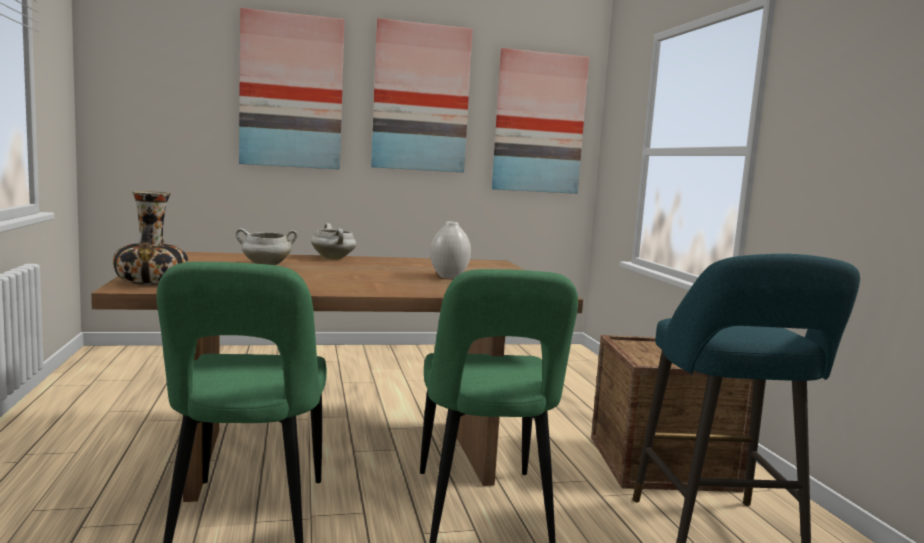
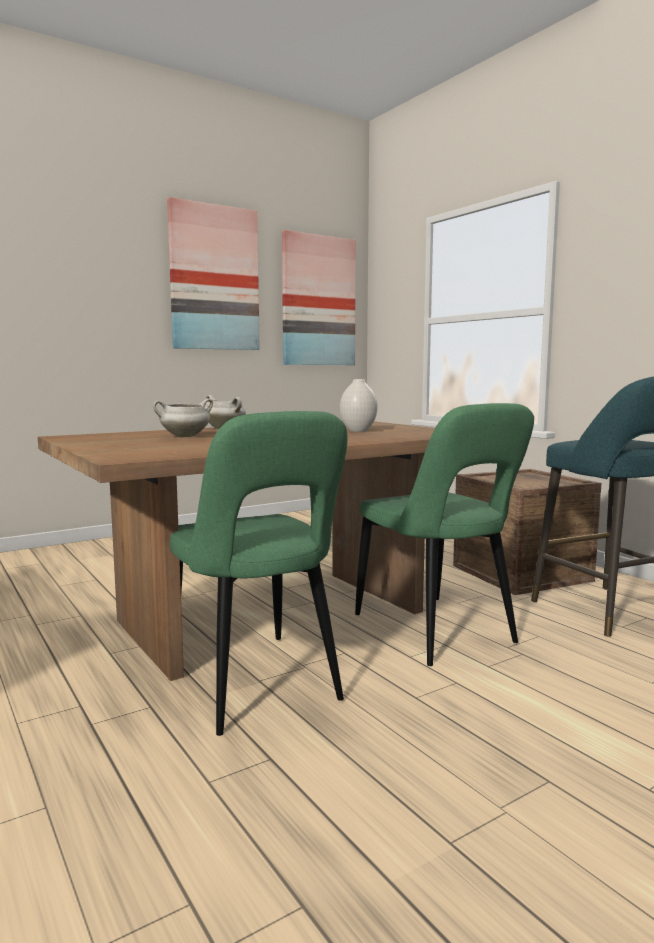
camera: 20 degrees left, 0 degrees up
vase [113,191,188,285] -> none
picture [239,8,345,170] -> none

